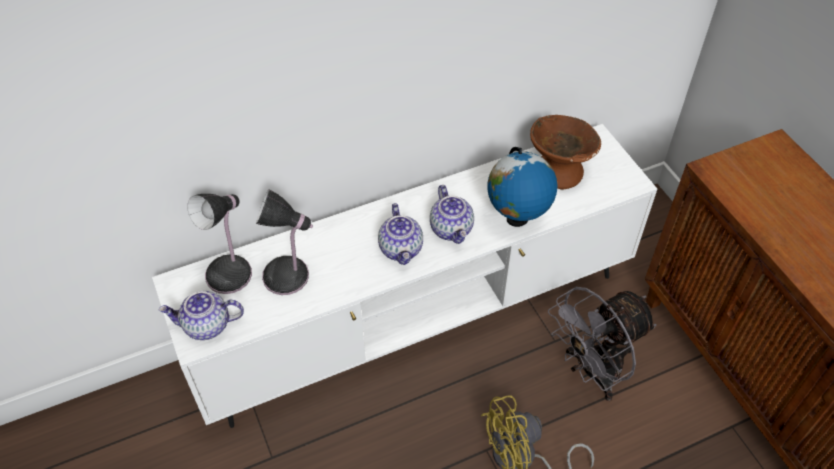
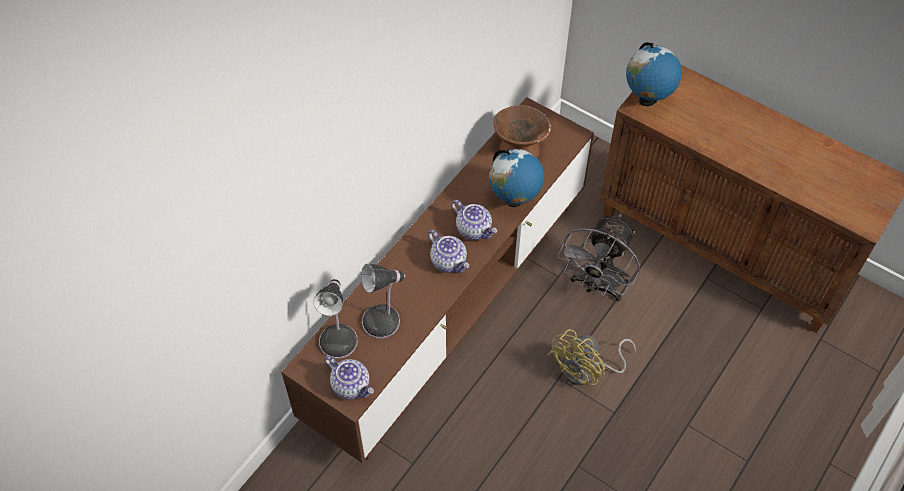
camera: 30 degrees left, 5 degrees up
white tv stand [152,124,657,428] -> brown tv stand [281,97,594,463]
teapot [159,291,244,340] -> teapot turned 105 degrees counterclockwise [324,356,374,400]
none -> globe [626,42,682,106]

